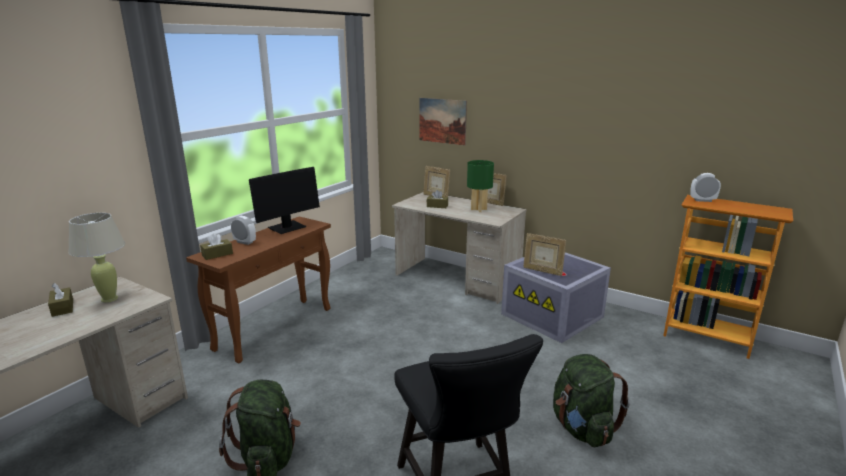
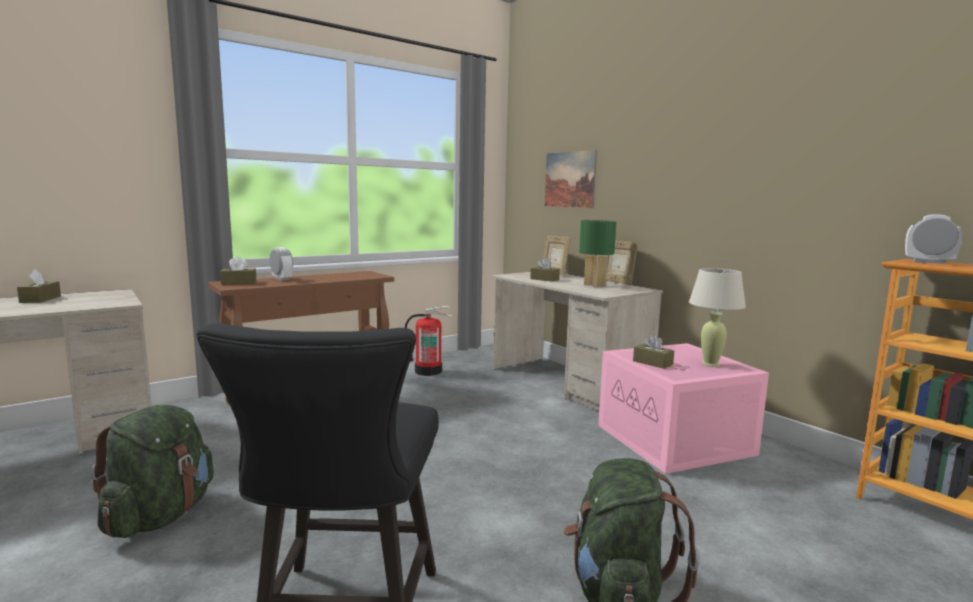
camera: 20 degrees right, 10 degrees down
beige table lamp [69,213,125,303] -> beige table lamp moved to [689,268,746,367]
monitor [249,167,320,234] -> none
grey storage box [501,252,611,343] -> pink storage box [598,343,769,474]
picture frame [523,233,566,276] -> brown tissue box [633,334,674,369]
none -> fire extinguisher [405,306,453,376]

